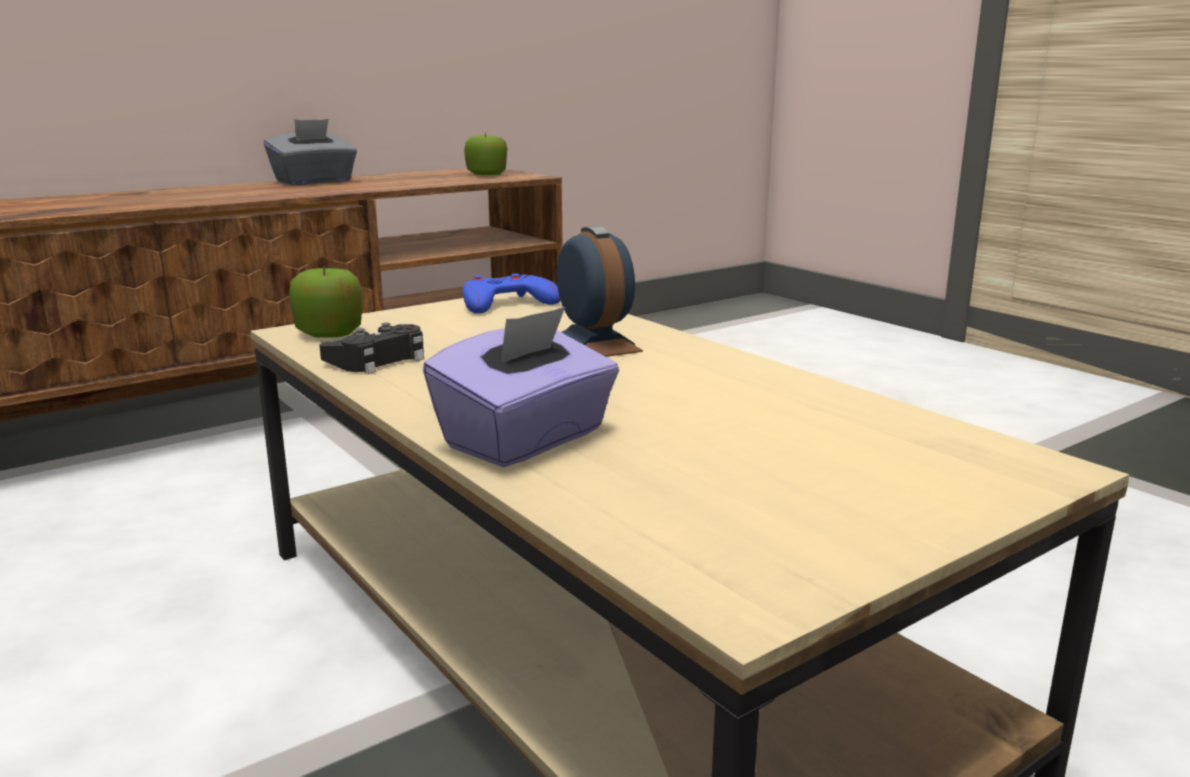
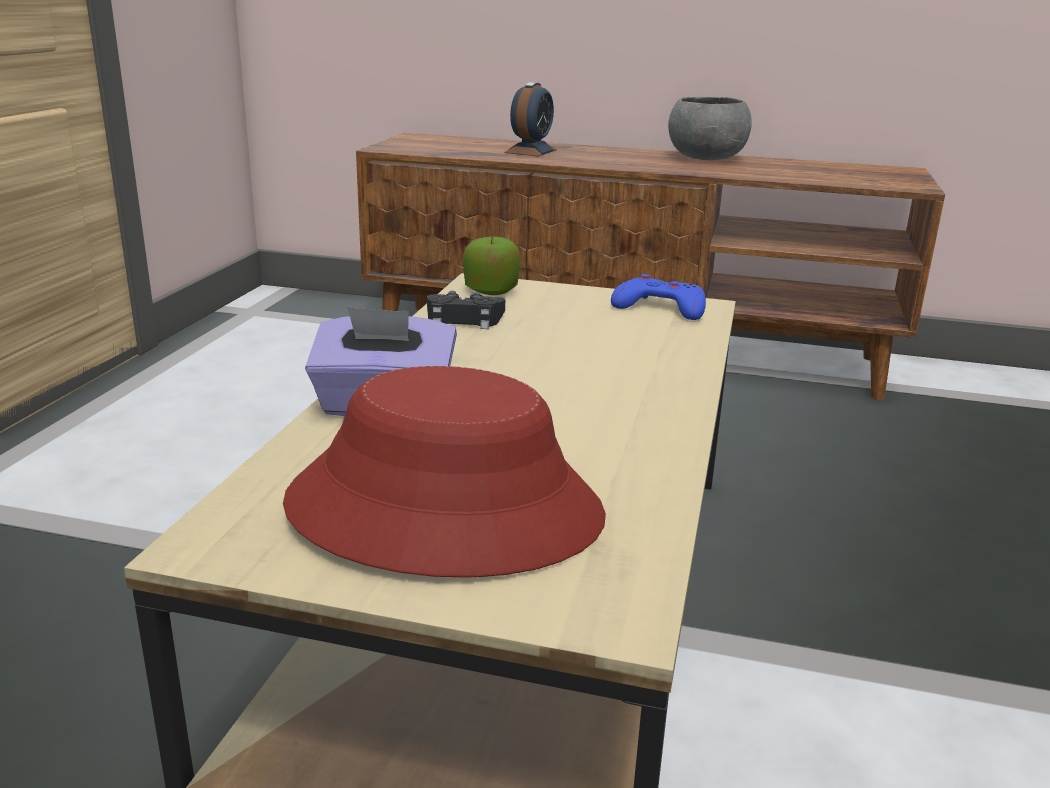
camera: 50 degrees right, 5 degrees up
grey tissue box [264,119,357,185] -> grey bowl [668,97,752,160]
apple [464,133,507,175] -> none
alarm clock [557,226,643,357] -> alarm clock moved to [504,82,557,157]
none -> red hat [283,366,606,578]

